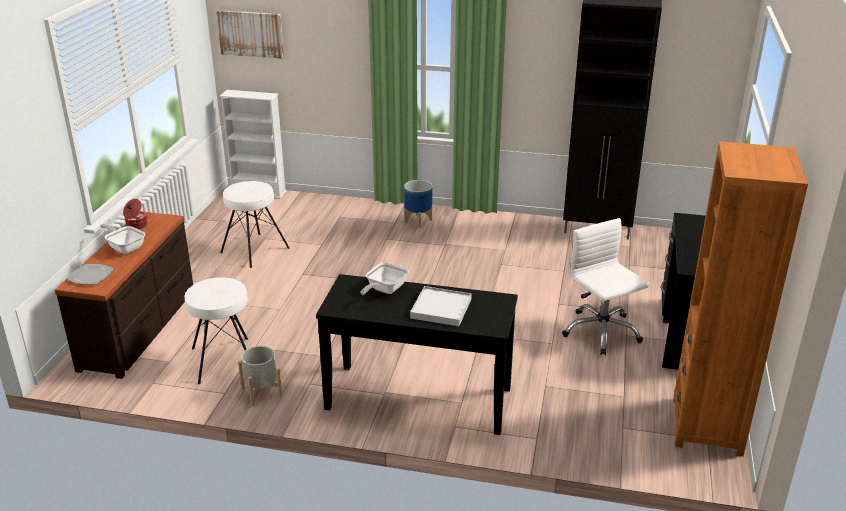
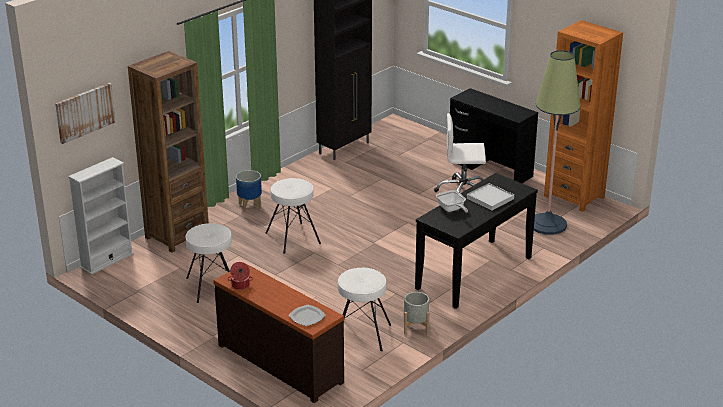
camera: 60 degrees left, 0 degrees up
frying pan [100,224,145,254] -> none
none -> brown bookcase [128,51,209,253]
none -> white stool [266,178,321,254]
none -> floor lamp [534,50,581,235]

